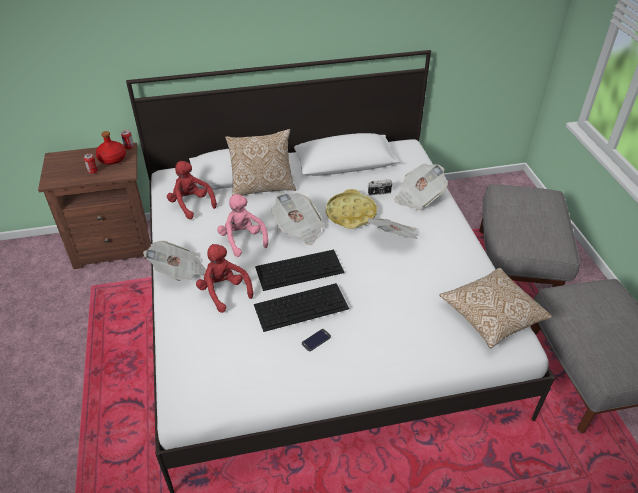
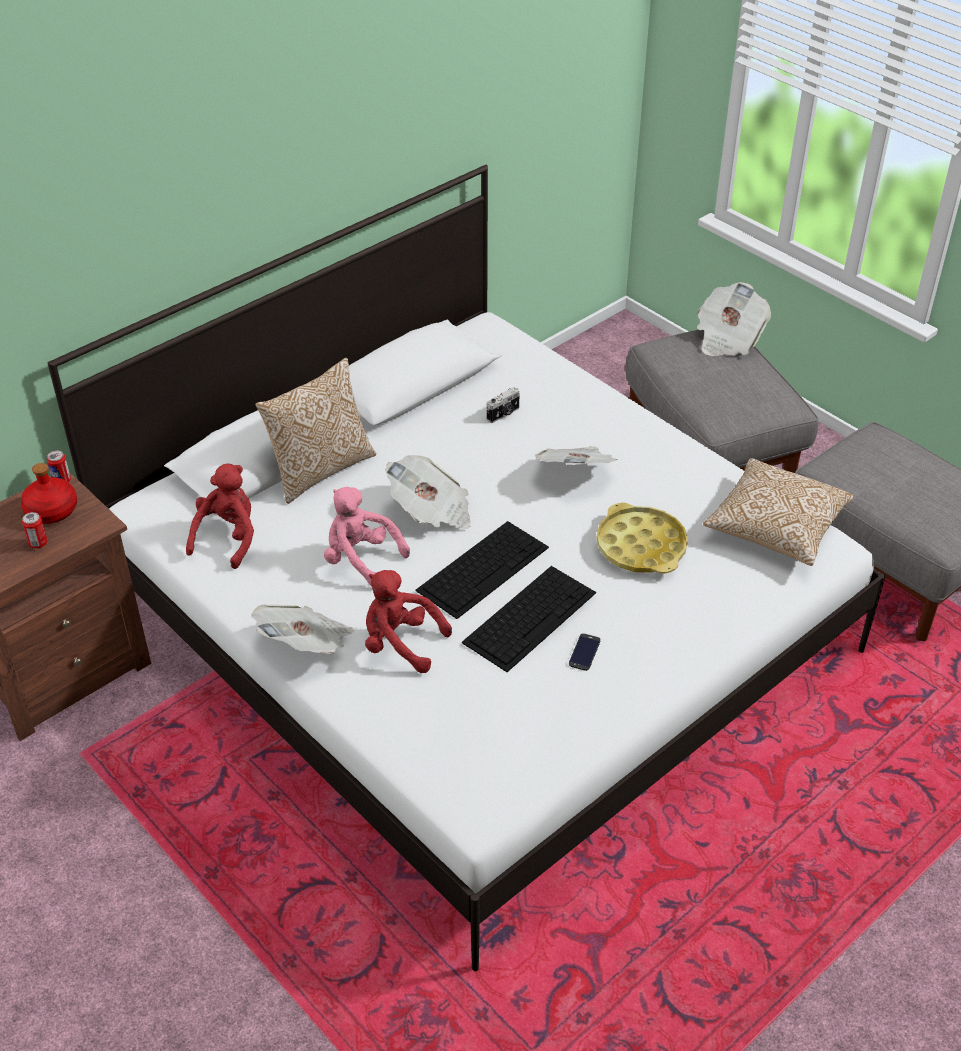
camera: 30 degrees left, 0 degrees up
red plush toy [167,161,217,219] -> red plush toy turned 90 degrees clockwise [186,464,254,569]
yellow tray [326,189,377,229] -> yellow tray moved to [596,503,688,574]
newspaper [394,164,448,211] -> newspaper moved to [697,282,771,356]

